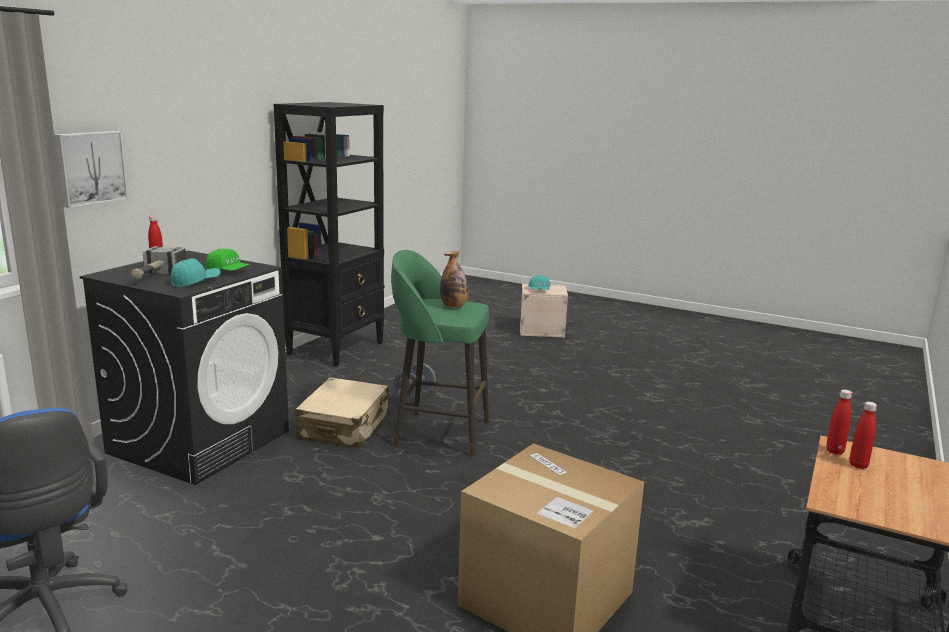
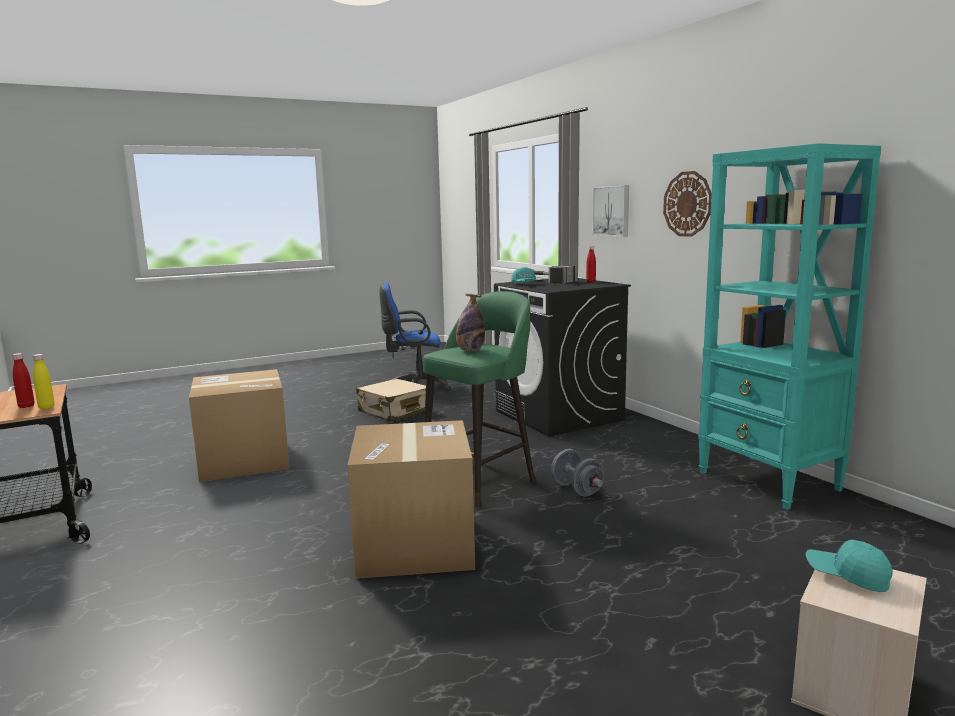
camera: 125 degrees right, 5 degrees down
green cap [206,249,251,271] -> none
black bookcase [273,102,385,366] -> turquoise bookcase [698,143,881,510]
beige suitcase [295,377,389,448] -> beige suitcase moved to [356,379,433,421]
red bottle [826,390,852,455] -> yellow bottle [33,354,54,409]
none -> cardboard box [347,420,475,579]
none -> wall clock [663,171,712,237]

